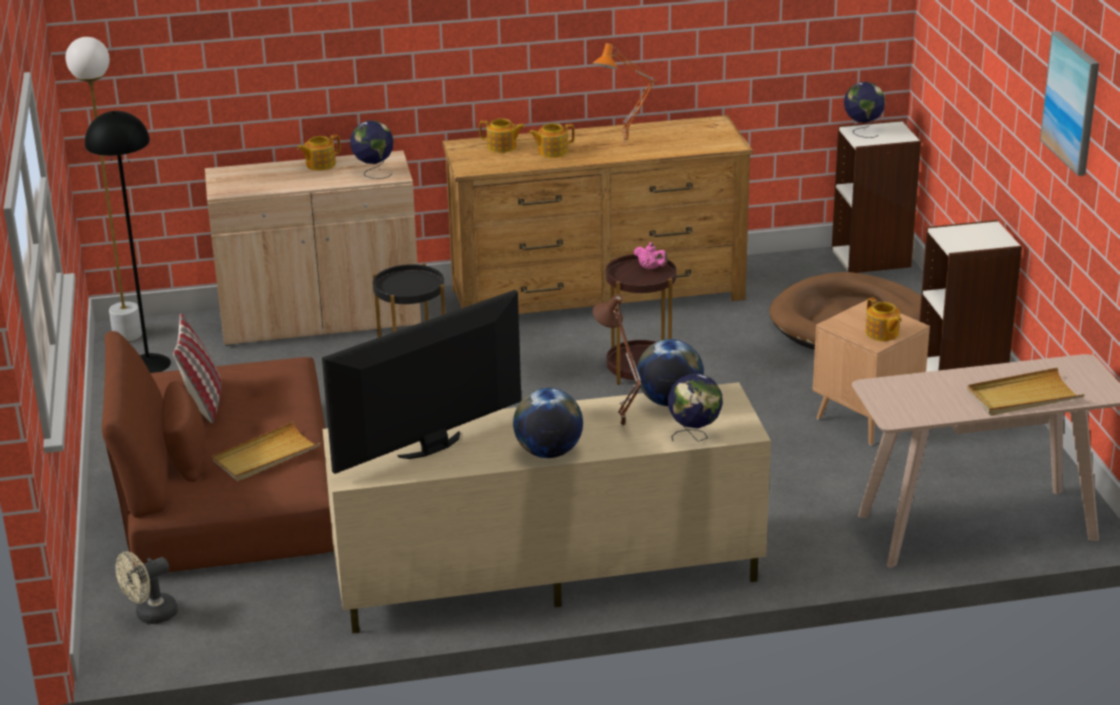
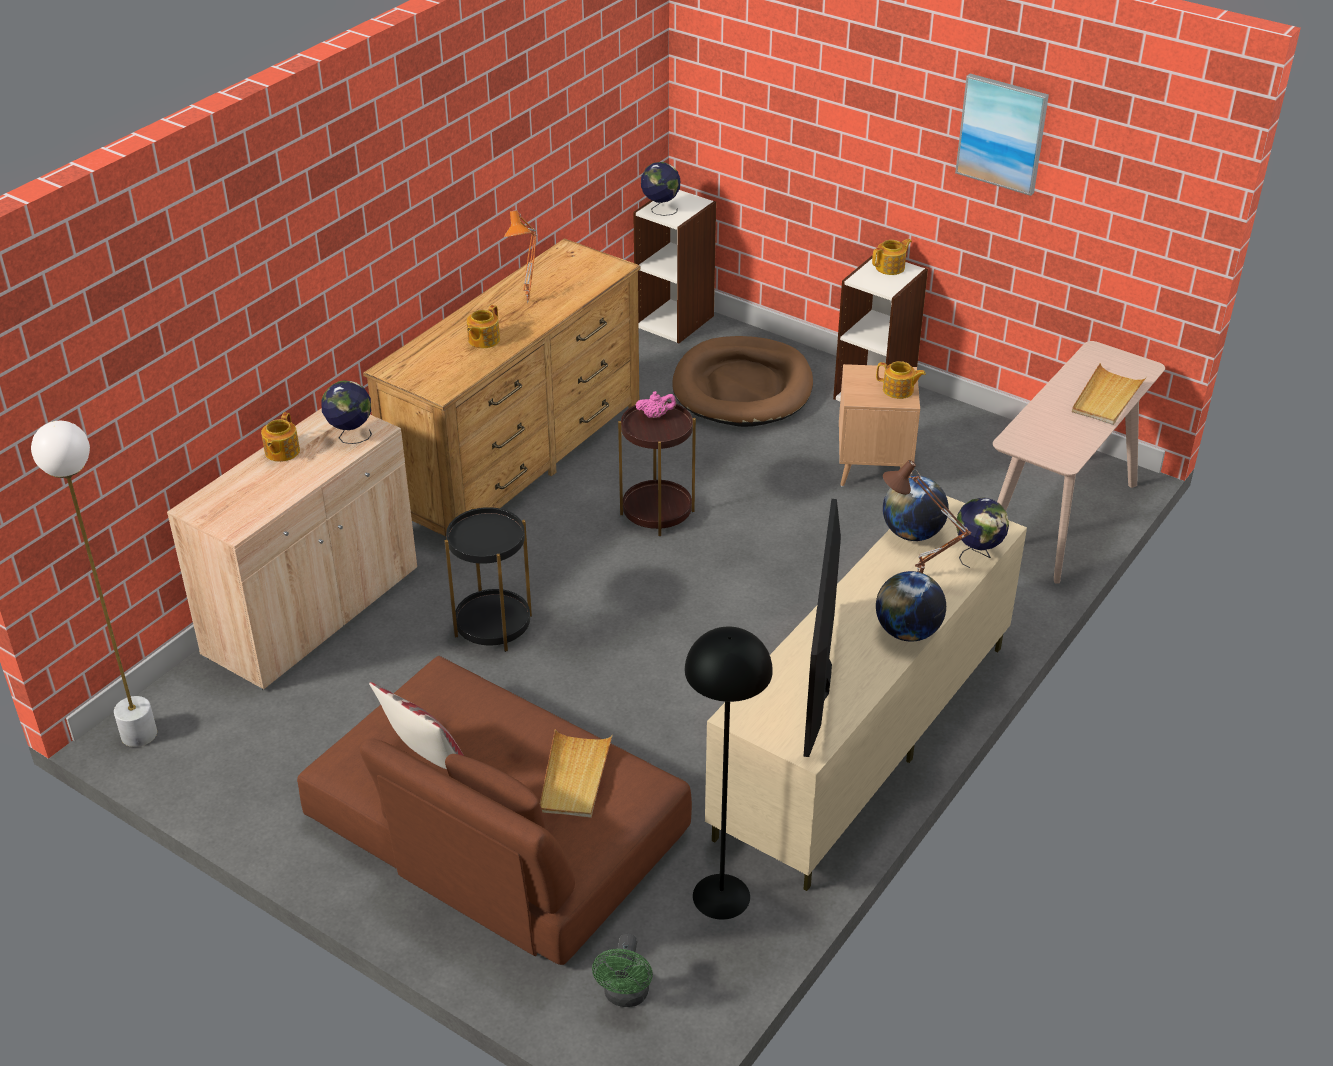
camera: 45 degrees left, 10 degrees up
black floor lamp [85,111,171,373] -> black floor lamp moved to [685,627,773,920]
beige fan [116,552,178,624] -> green fan [592,934,653,1007]
teapot [479,119,525,153] -> teapot moved to [872,239,912,275]

